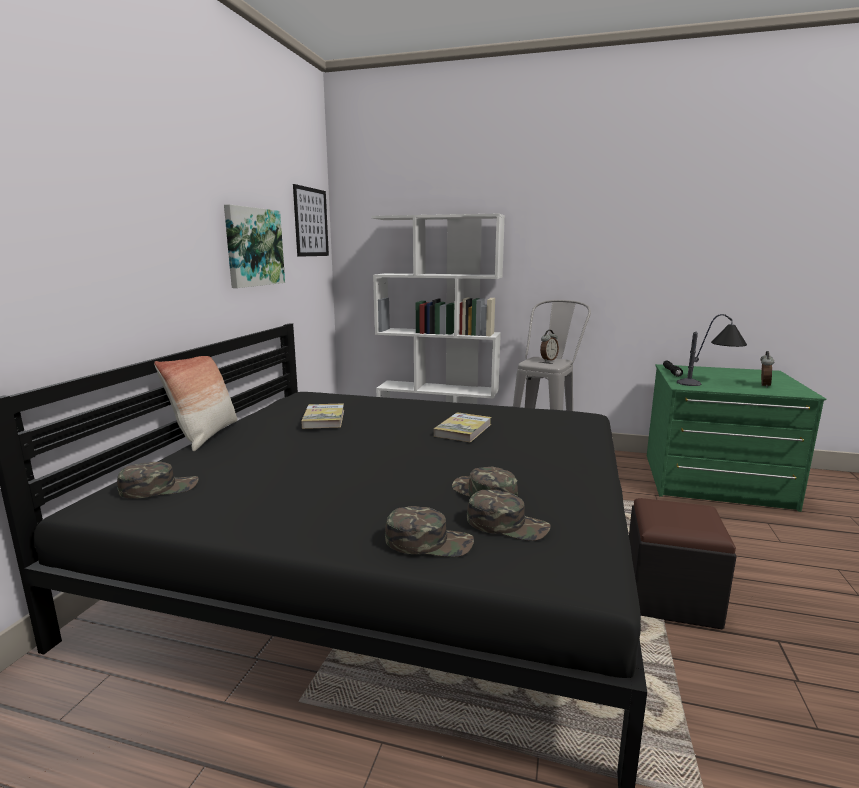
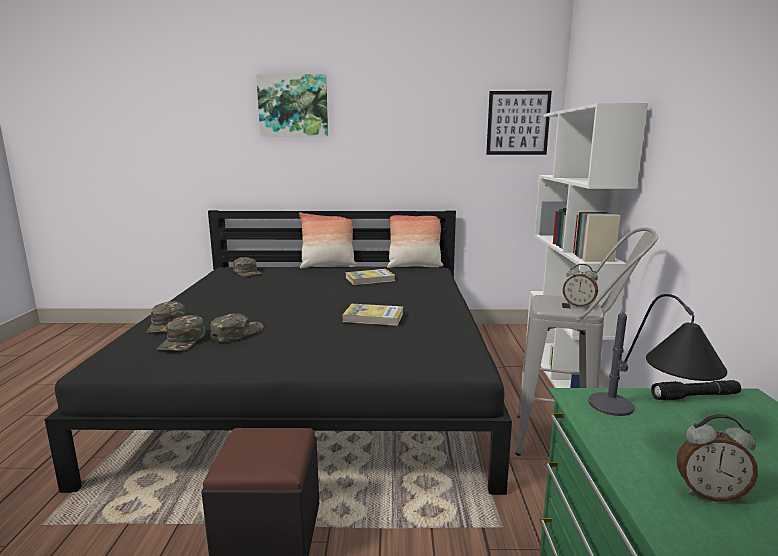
camera: 75 degrees right, 0 degrees up
picture [224,204,285,288] -> picture moved to [256,74,328,136]
none -> pillow [387,215,443,268]

